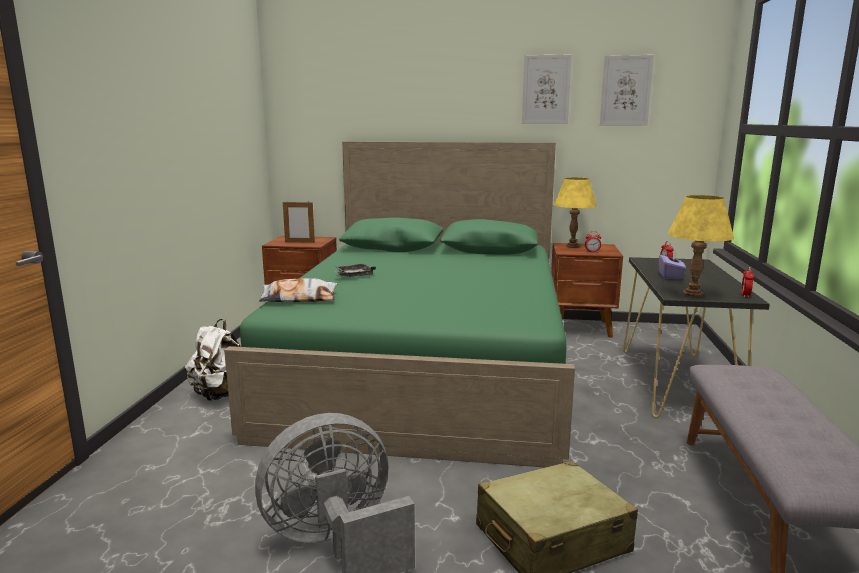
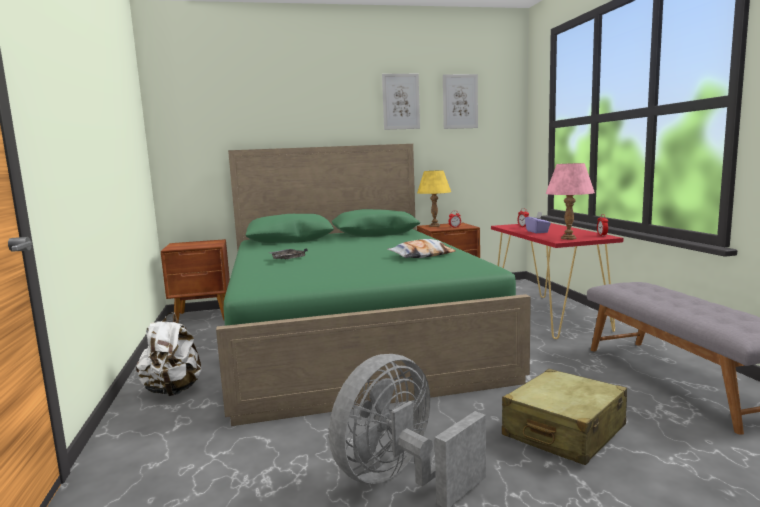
camera: 20 degrees left, 5 degrees down
pillow [259,278,337,302] -> pillow moved to [387,239,456,258]
picture frame [283,201,315,243] -> none
black console table [623,257,770,418] -> red console table [491,223,623,339]
yellow table lamp [668,195,734,297] -> pink table lamp [545,163,595,240]

